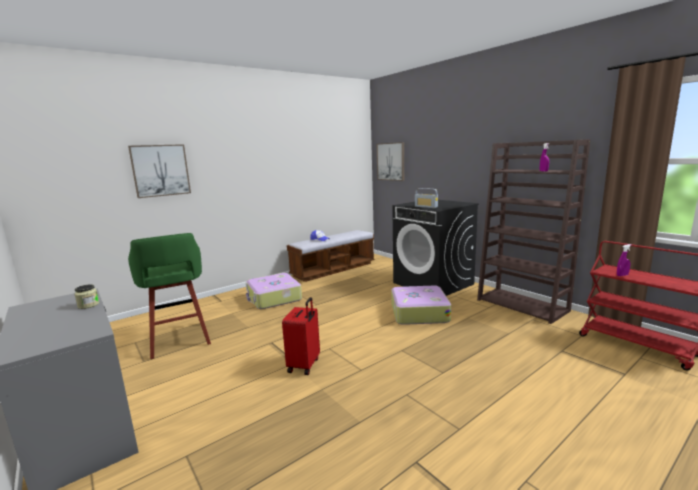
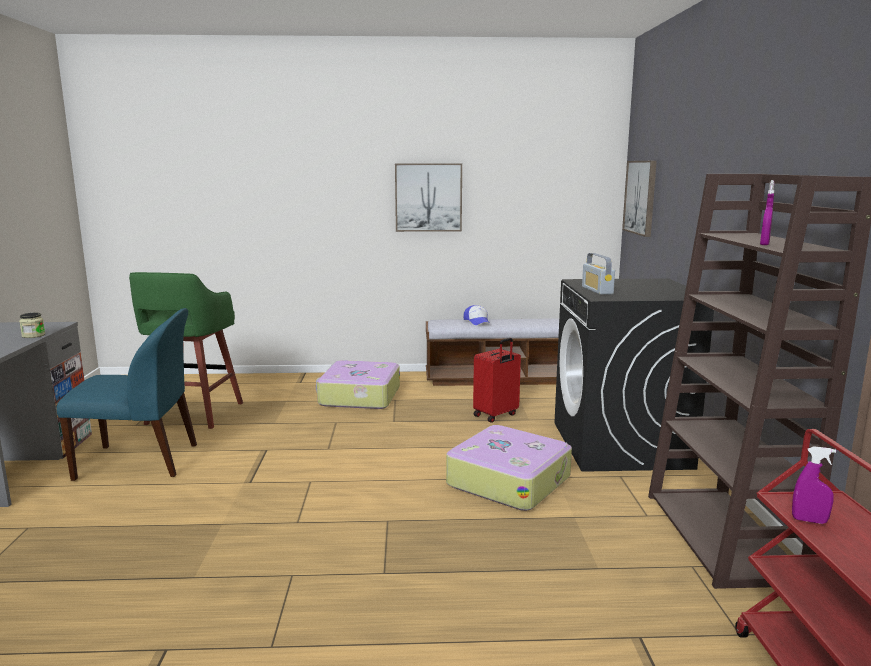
camera: 35 degrees right, 0 degrees up
picture [128,144,191,198] -> picture moved to [395,164,462,232]
red suitcase [282,297,320,375] -> red suitcase moved to [473,338,521,422]
none -> blue chair [56,308,197,481]

